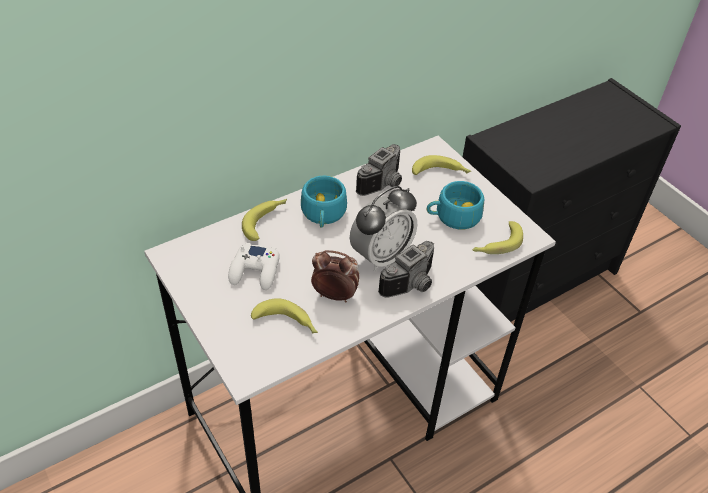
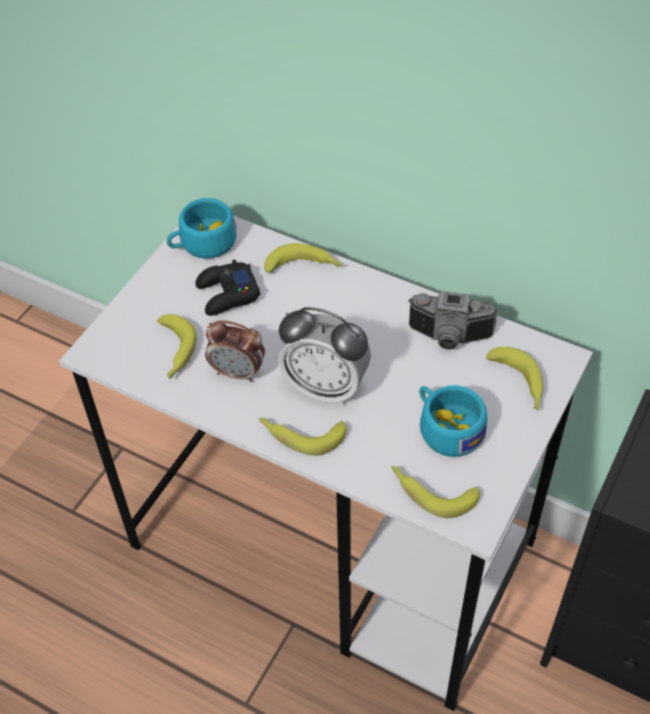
camera: 65 degrees right, 5 degrees up
white game controller [228,243,280,290] -> black game controller [195,259,260,316]
turquoise cup [301,176,347,228] -> turquoise cup moved to [167,198,237,259]
alarm clock [311,250,360,302] -> alarm clock turned 120 degrees clockwise [205,320,265,382]
camera [378,241,434,298] -> banana [258,417,347,456]

